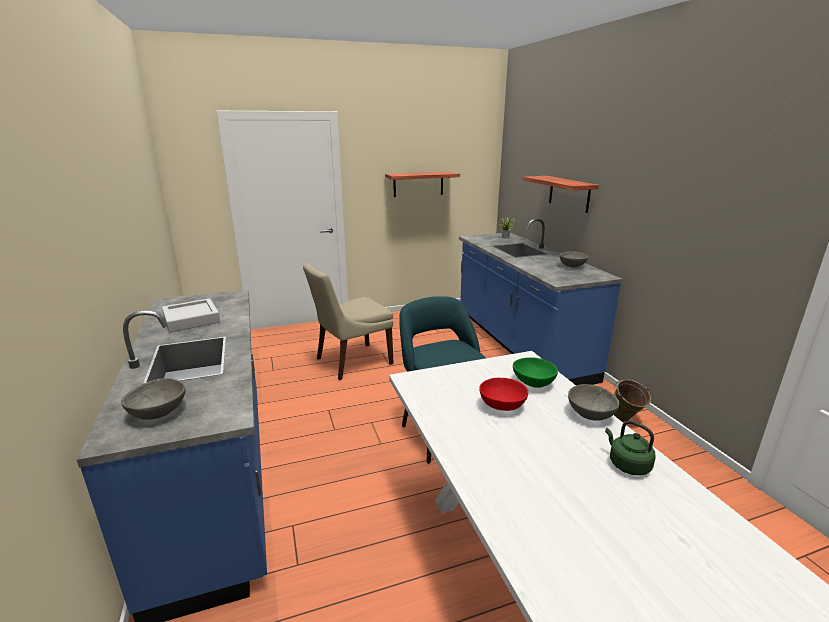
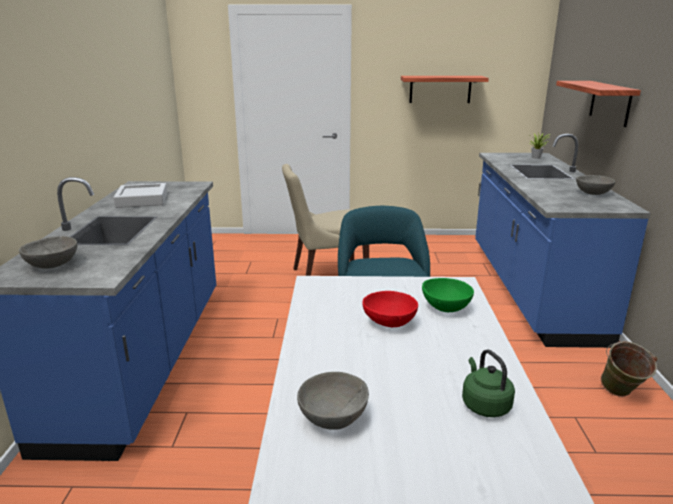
camera: 20 degrees right, 0 degrees up
grey bowl [568,384,619,421] -> grey bowl moved to [297,372,369,430]

